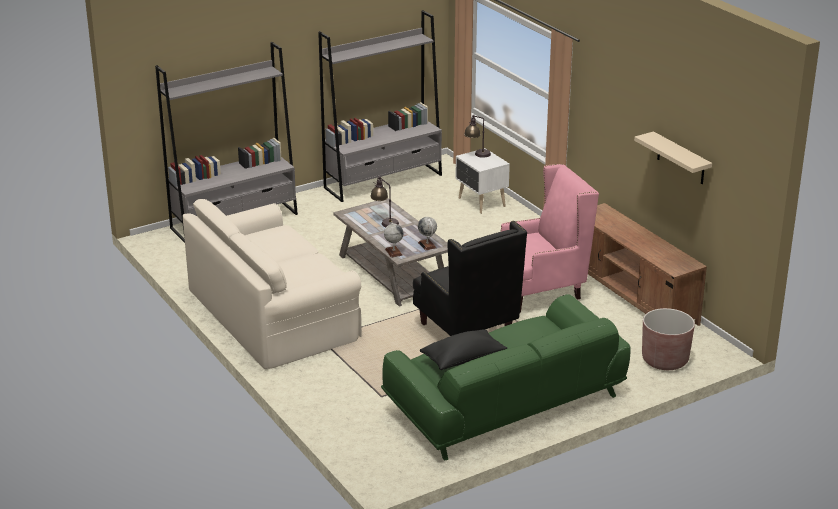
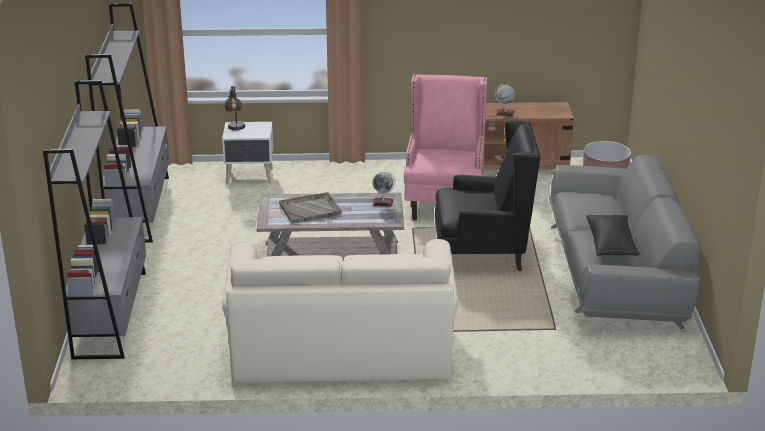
camera: 60 degrees left, 0 degrees up
table lamp [370,176,399,227] -> grey tray [279,192,342,224]
green sofa [381,294,630,461] -> grey sofa [549,154,701,329]
globe [384,222,403,258] -> globe moved to [495,84,516,117]
beige shelf [634,131,712,184] -> none

